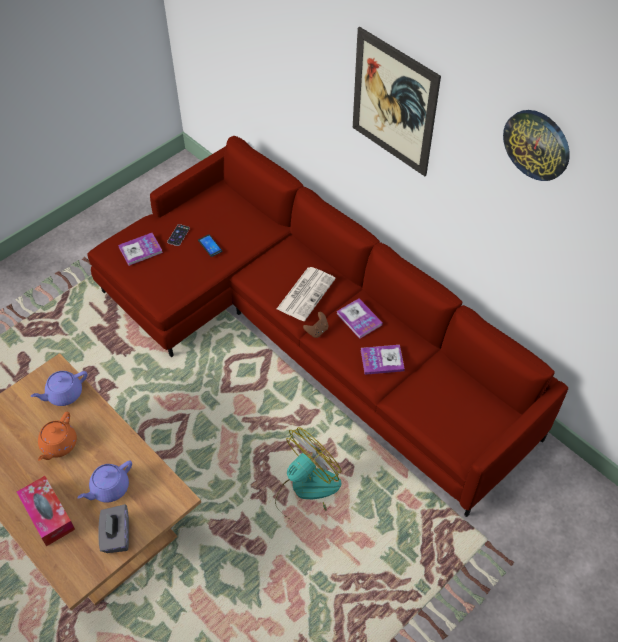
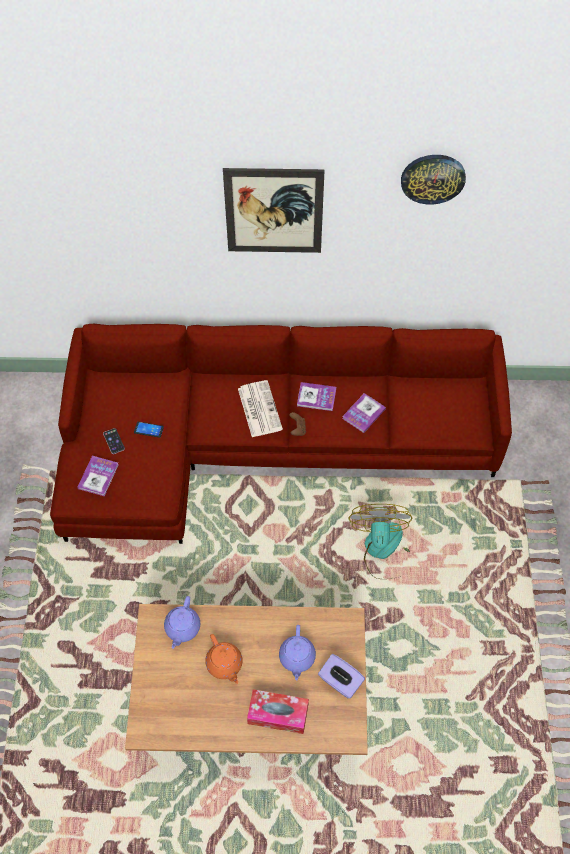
camera: 45 degrees left, 5 degrees up
grey tissue box [98,504,129,553] -> purple tissue box [318,654,365,698]

